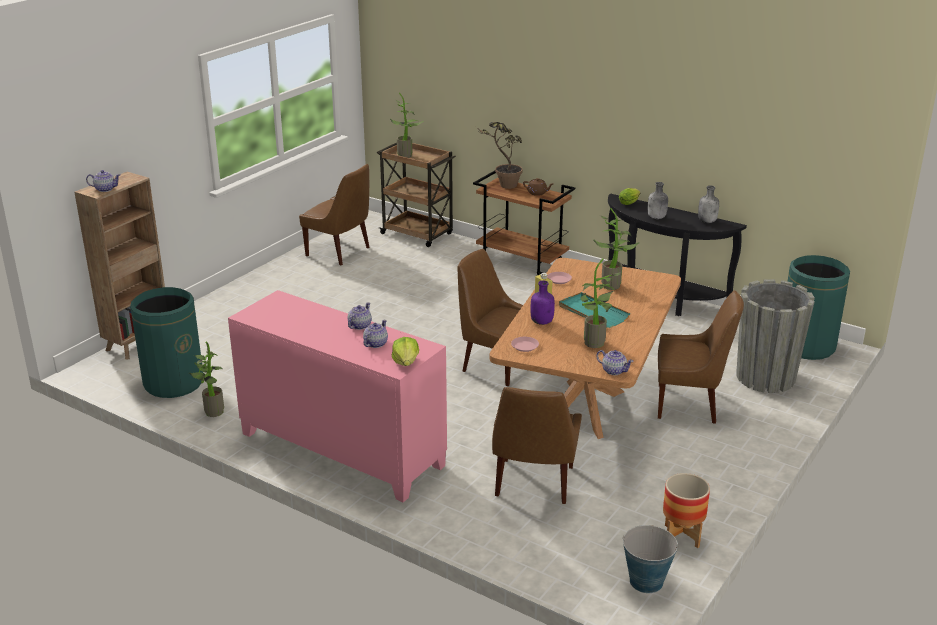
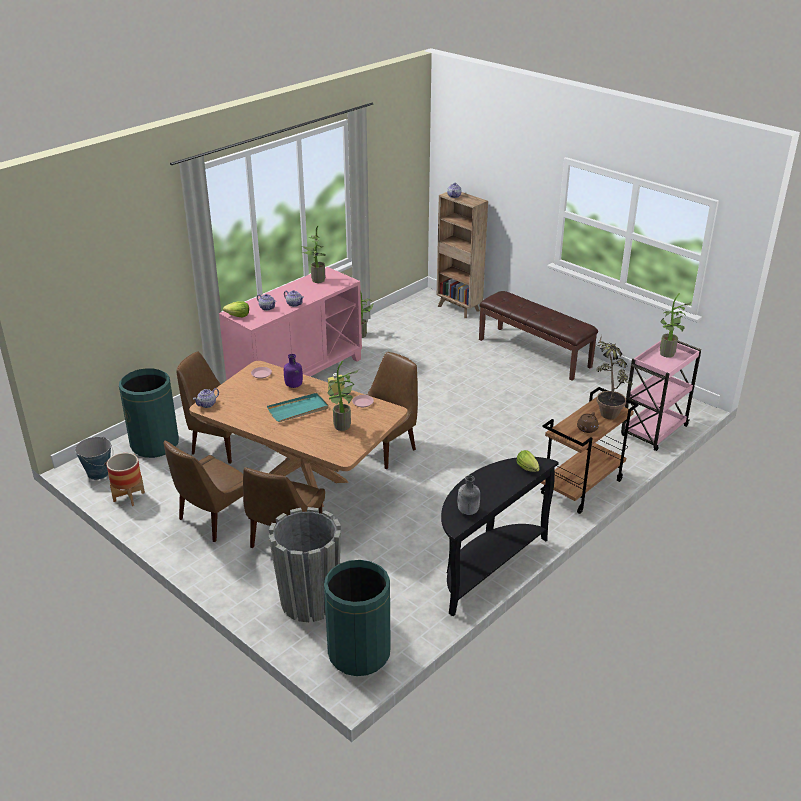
camera: 100 degrees right, 5 degrees up
green trash can [130,287,203,398] -> green trash can moved to [119,368,179,458]
brown chair [299,164,370,265] -> brown chair moved to [164,441,251,542]
brown cart [377,143,456,247] -> pink cart [621,340,701,451]
potted plant [580,258,622,348] -> potted plant moved to [301,226,325,283]
grey bottle [648,182,668,219] -> none
none -> brown bench [479,291,598,381]

